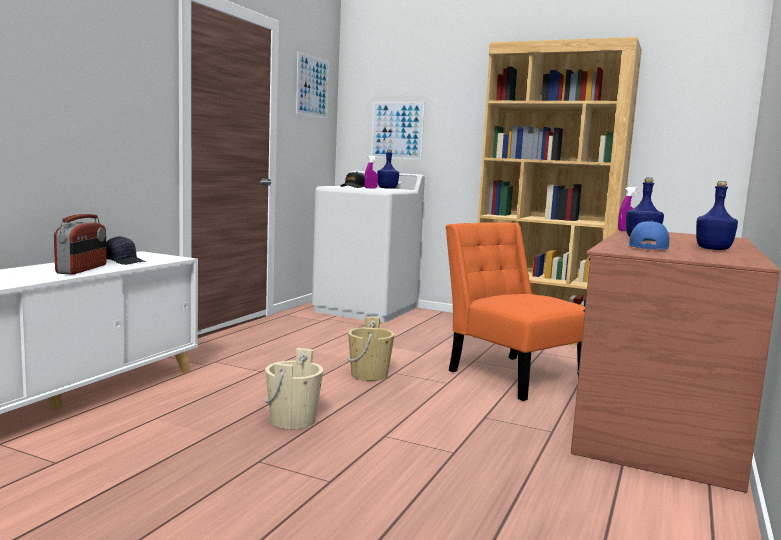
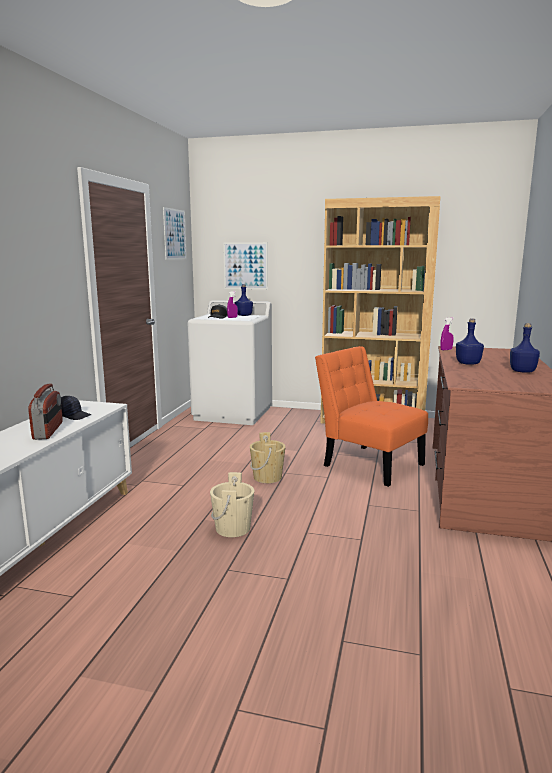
camera: 10 degrees left, 5 degrees up
blue cap [629,220,669,250] -> none

